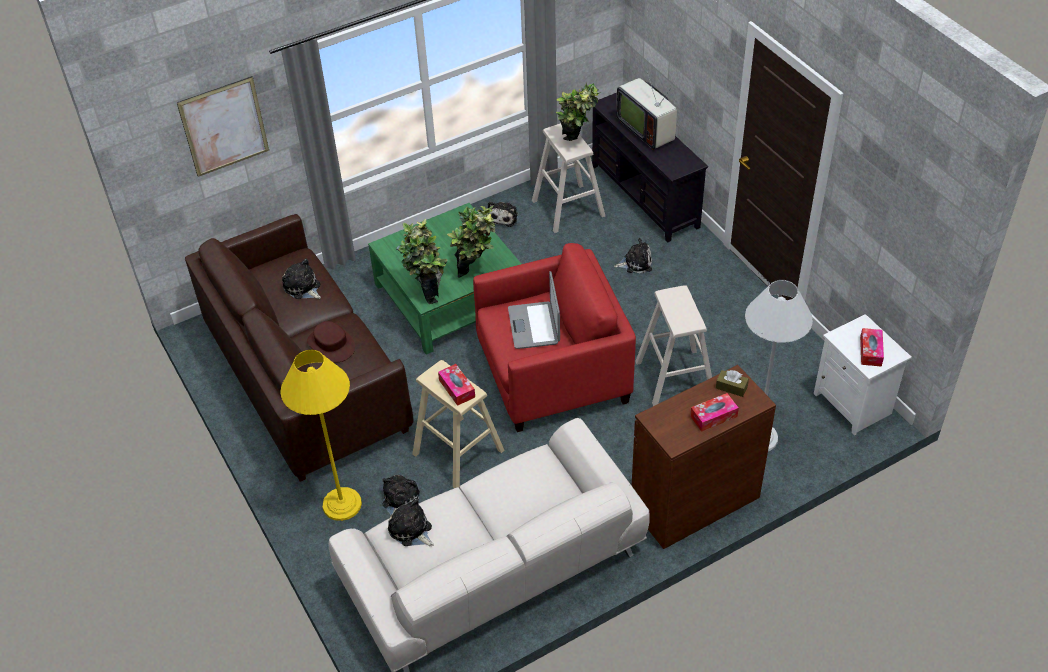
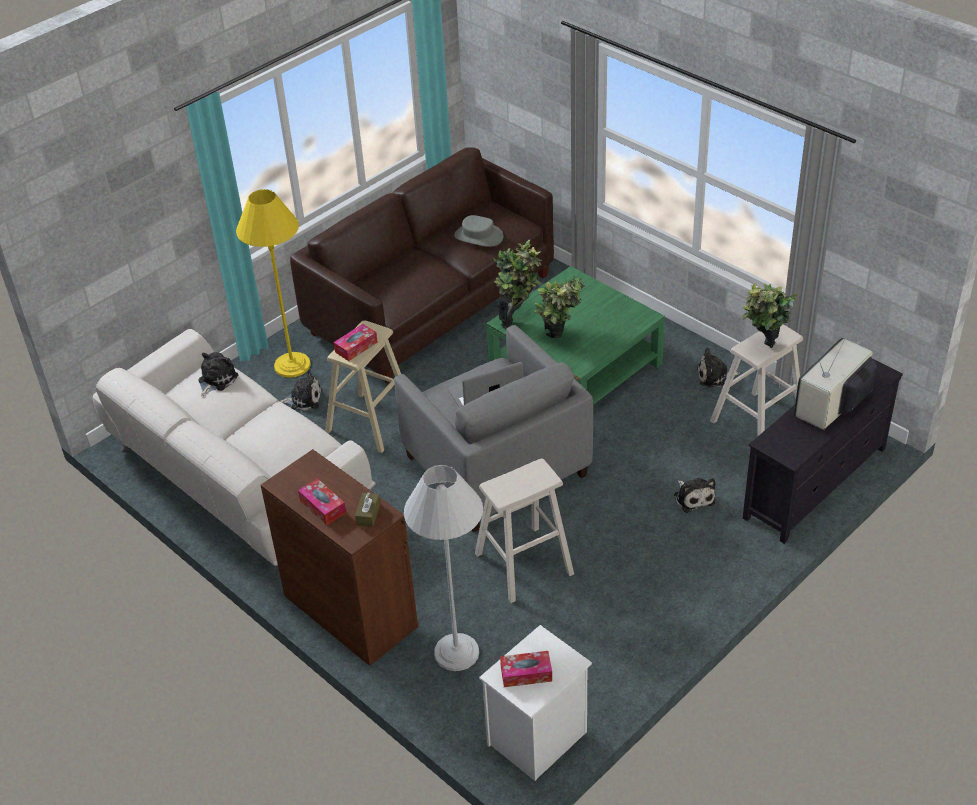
camera: 75 degrees right, 5 degrees down
picture [177,76,269,177] -> none
plush toy [282,259,321,299] -> grey hat [454,215,503,247]
brown hat [307,321,355,363] -> none
red armchair [473,243,636,432] -> grey armchair [394,325,593,532]

